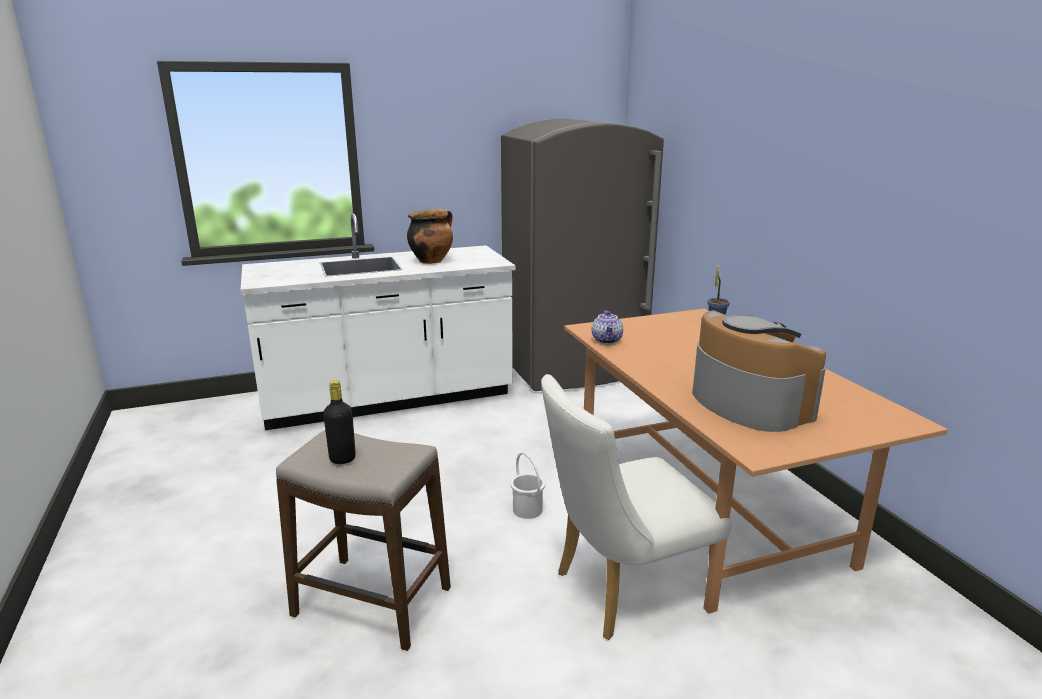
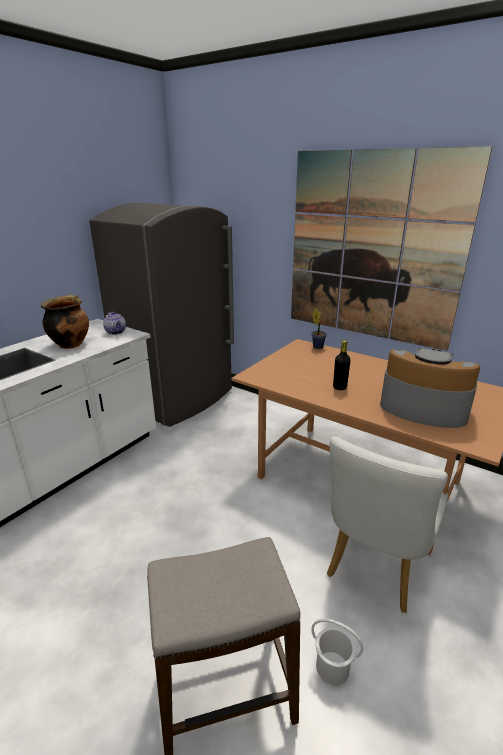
camera: 35 degrees left, 5 degrees up
black bottle [323,380,356,464] -> black bottle moved to [333,340,351,390]
white bucket [510,452,545,519] -> white bucket moved to [311,618,363,686]
teapot [592,310,623,344] -> teapot moved to [103,312,126,335]
none -> picture [291,146,492,351]

